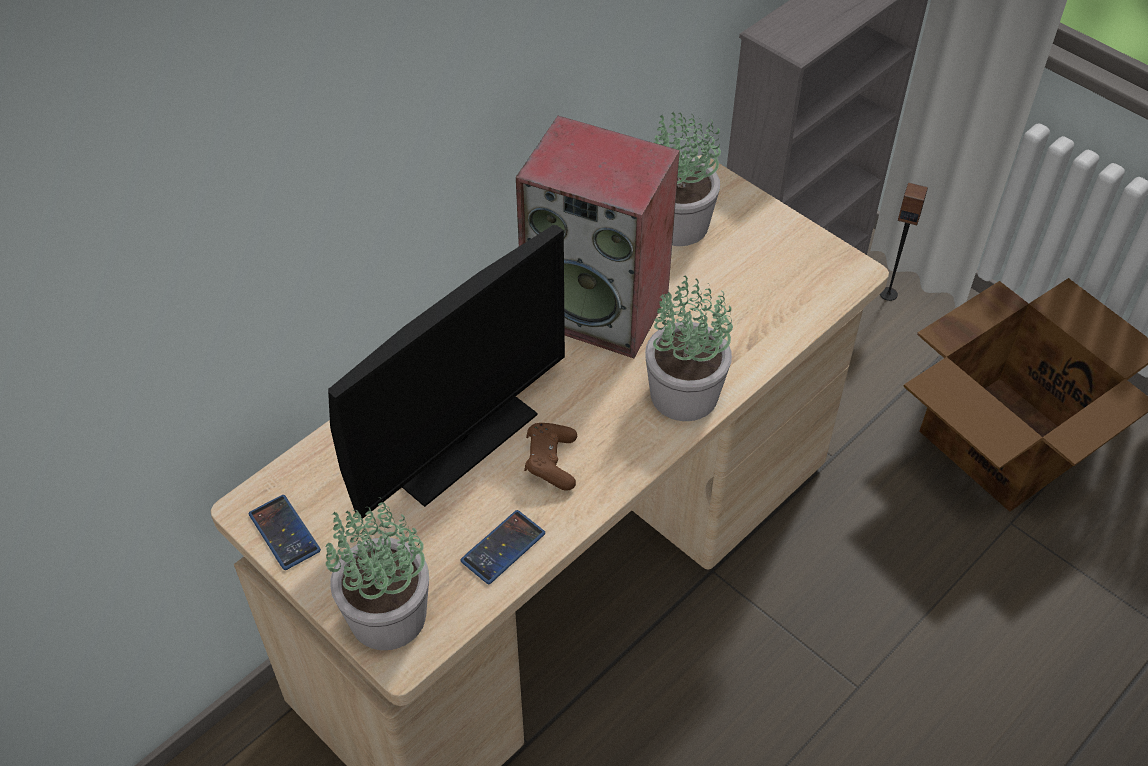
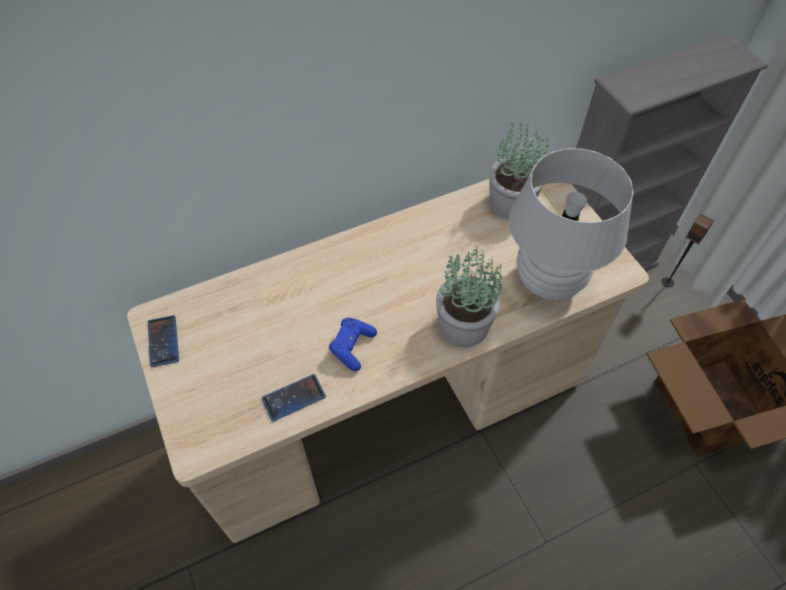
camera: 20 degrees right, 5 degrees up
potted plant [326,497,429,650] -> none
monitor [328,225,565,519] -> none
speaker [516,116,680,358] -> none
brown game controller [524,423,577,491] -> blue game controller [329,318,377,371]
none -> white table lamp [509,148,634,300]

